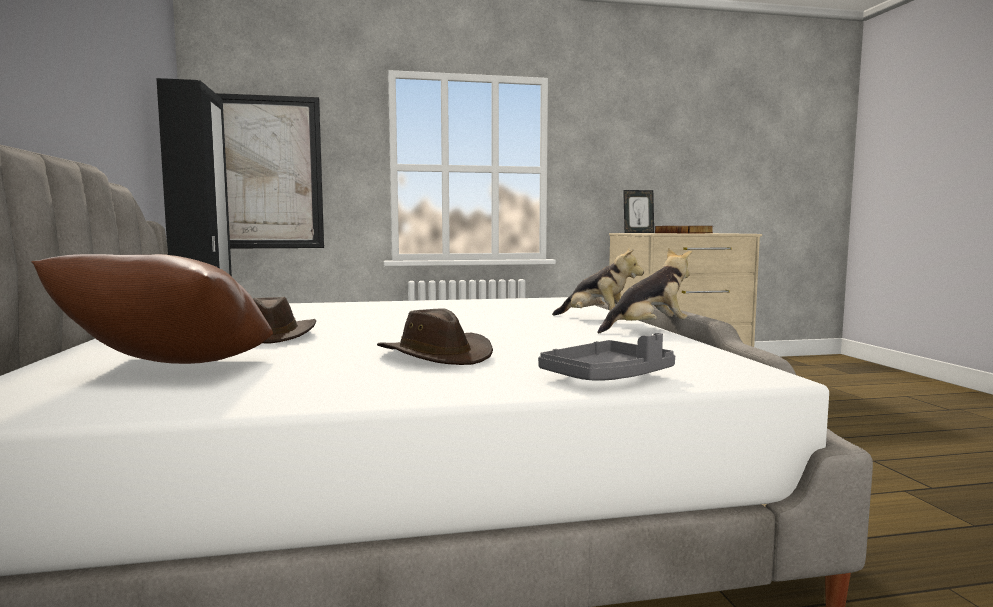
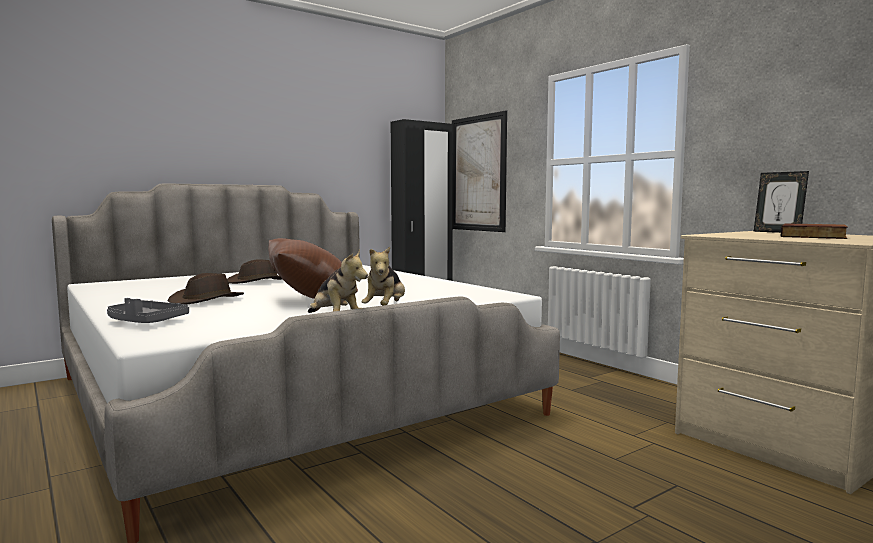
camera: 65 degrees right, 0 degrees up
brown pillow [31,254,273,364] -> brown pillow moved to [268,238,358,299]

